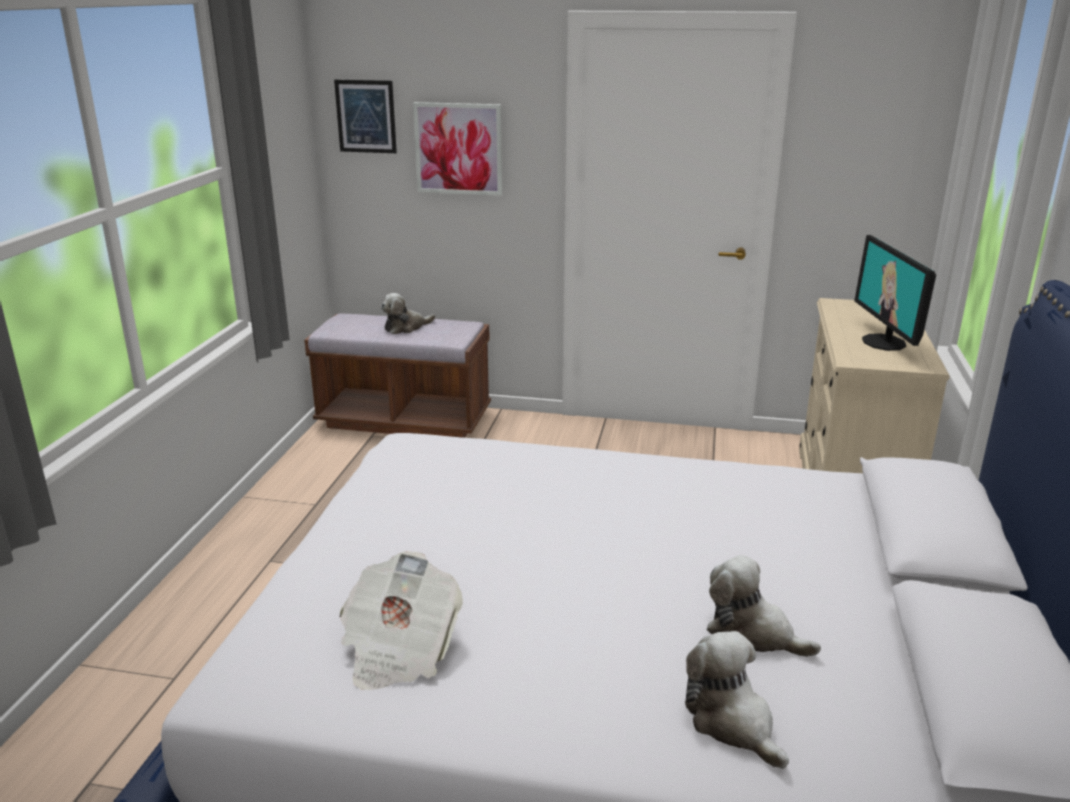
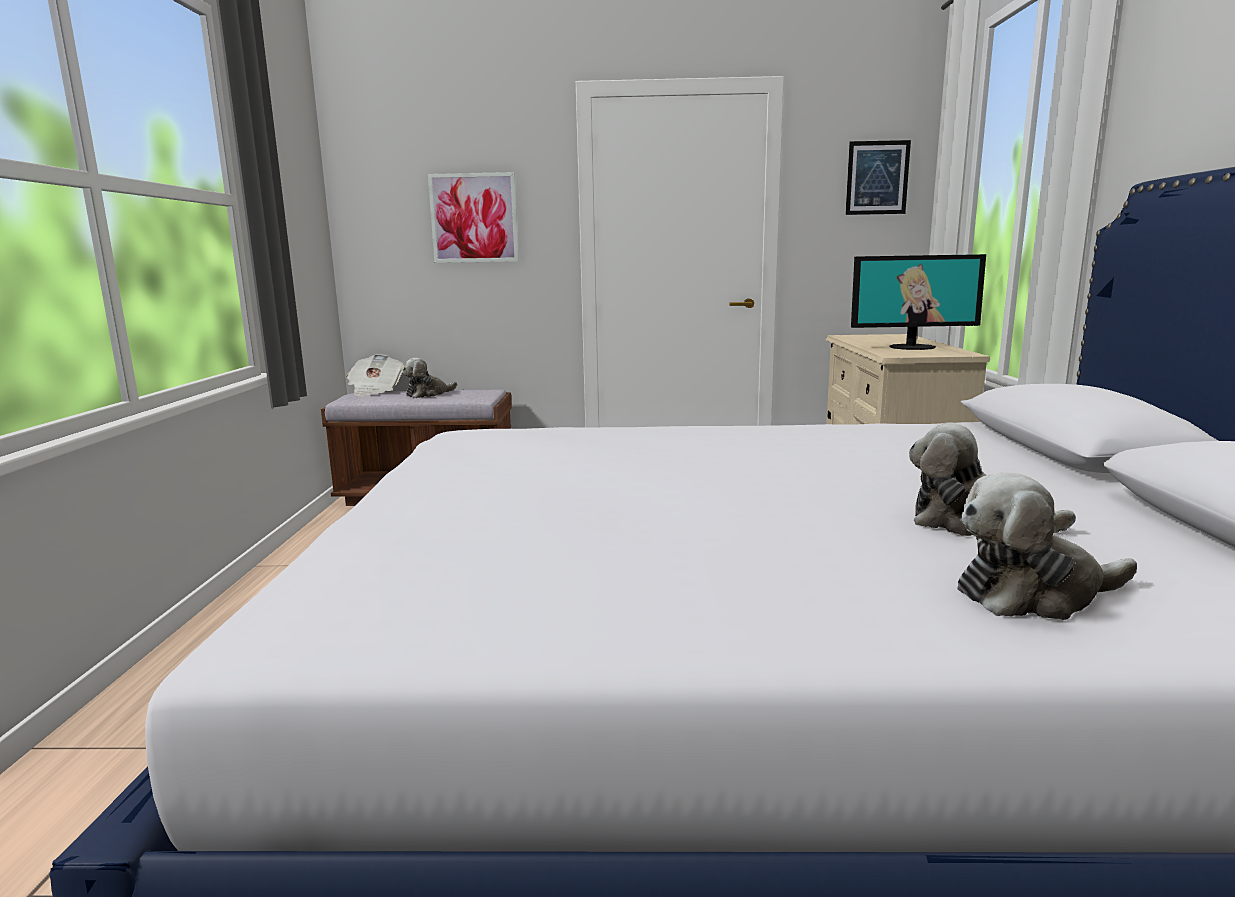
camera: 10 degrees left, 10 degrees down
picture [334,80,397,153] -> picture moved to [845,140,911,215]
newspaper [339,551,463,690] -> newspaper moved to [347,354,405,396]
plush toy [685,631,789,769] -> plush toy turned 60 degrees counterclockwise [958,472,1137,620]
monitor [854,235,936,351] -> monitor turned 75 degrees counterclockwise [851,254,986,350]

